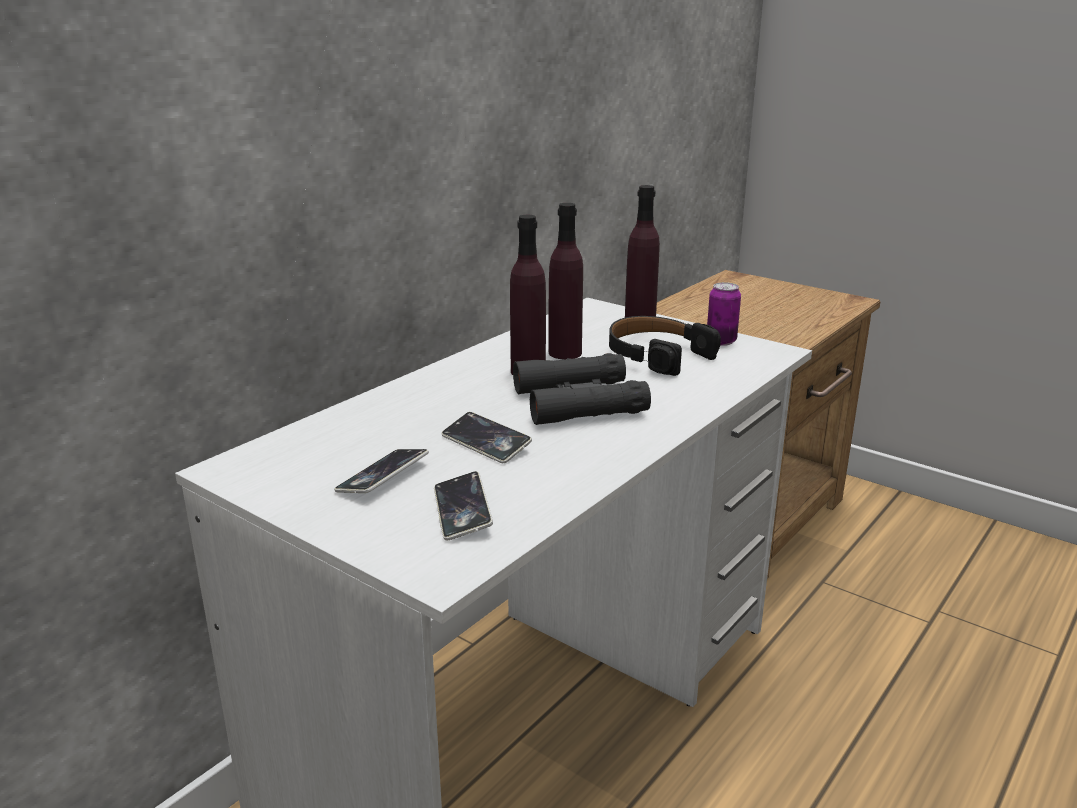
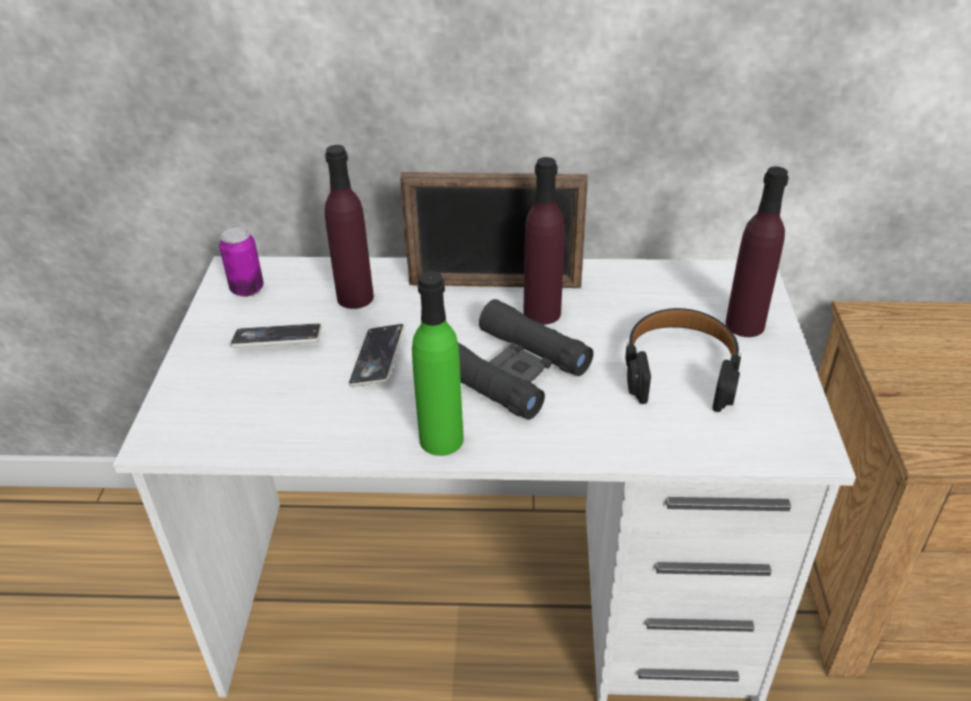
camera: 55 degrees right, 15 degrees up
phone [434,471,493,540] -> none
purple bottle [549,203,583,359] -> purple bottle moved to [325,145,374,309]
can [707,282,741,346] -> can moved to [219,227,264,297]
none -> picture frame [400,172,588,288]
none -> green bottle [412,271,464,456]

